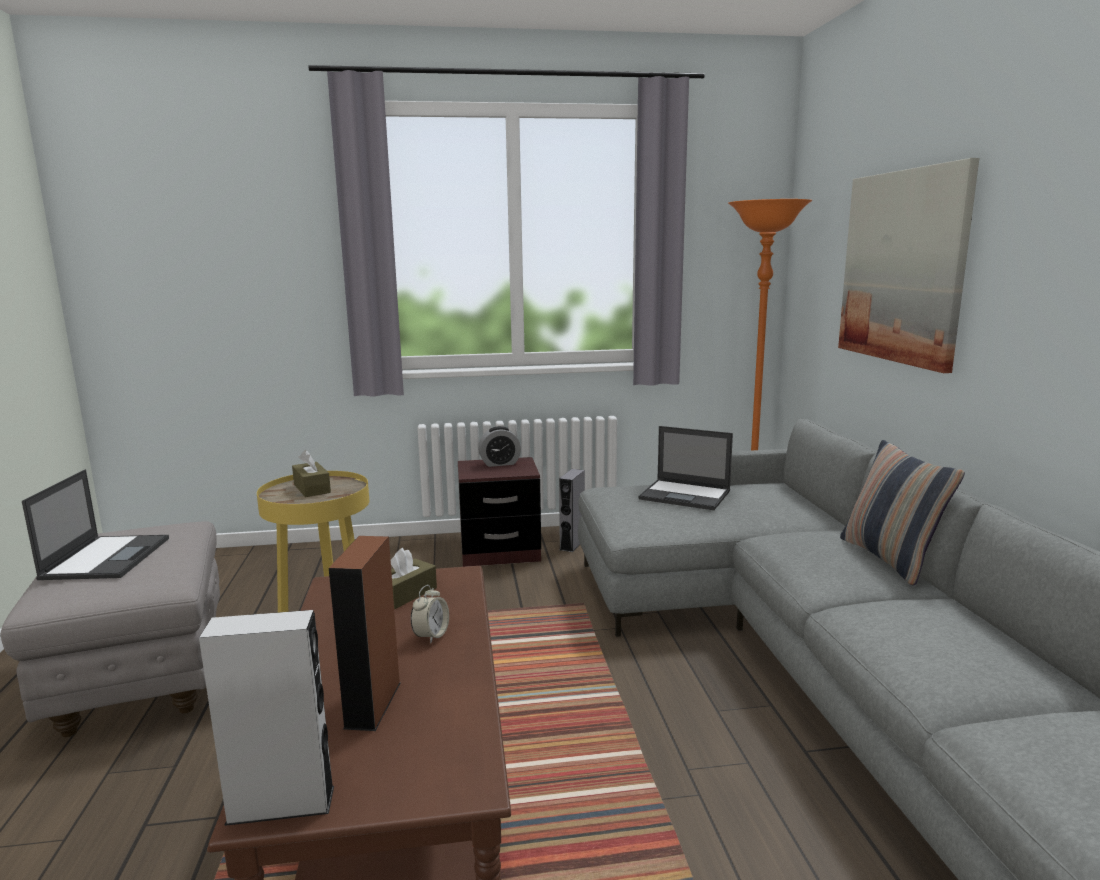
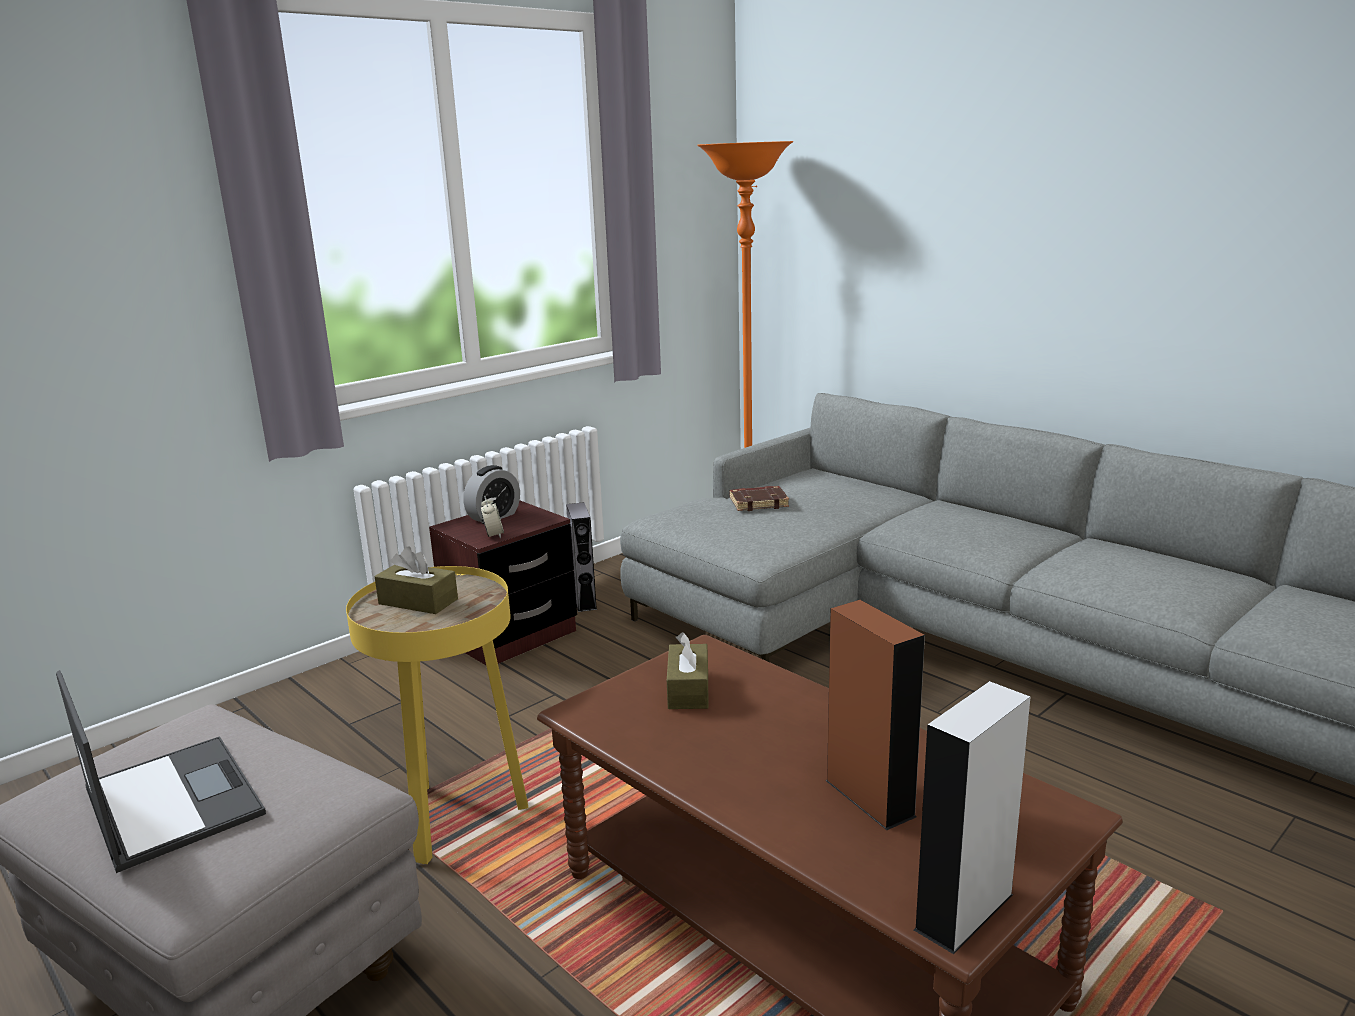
camera: 35 degrees left, 5 degrees up
alarm clock [411,585,449,644] -> alarm clock moved to [480,496,504,538]
laptop [638,426,733,510] -> brown book [729,486,789,511]
picture [838,158,980,373] -> none
pillow [840,440,965,586] -> none

